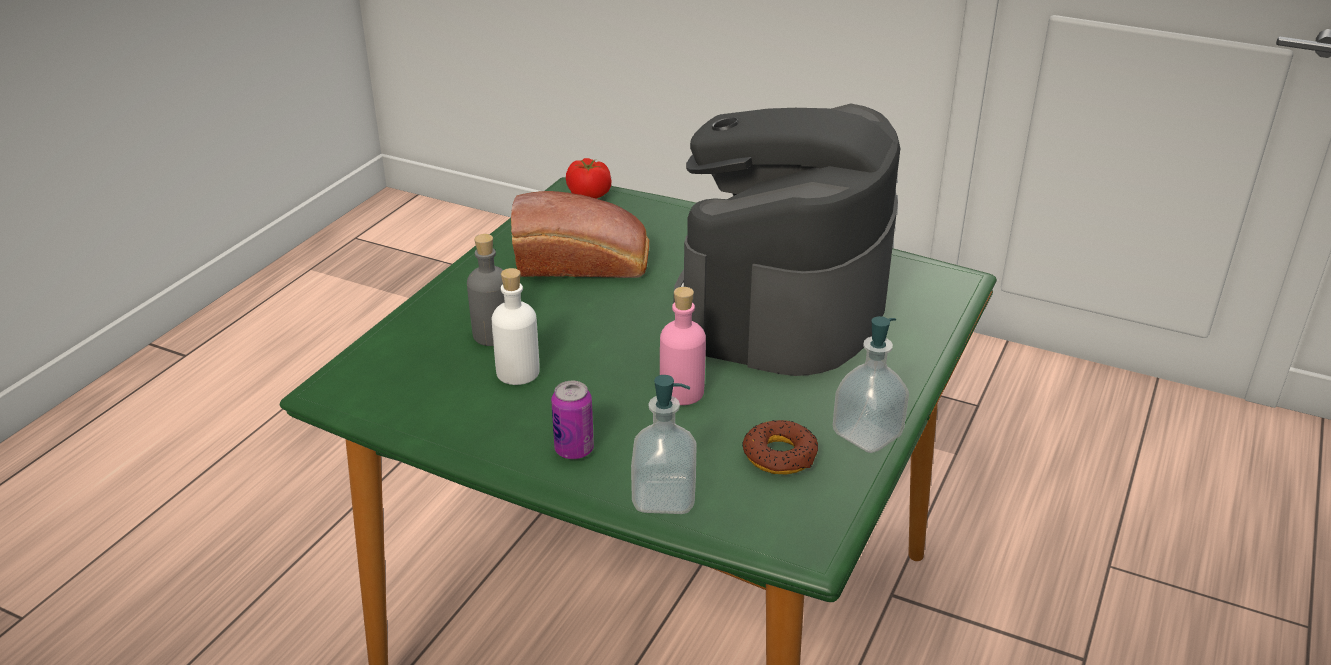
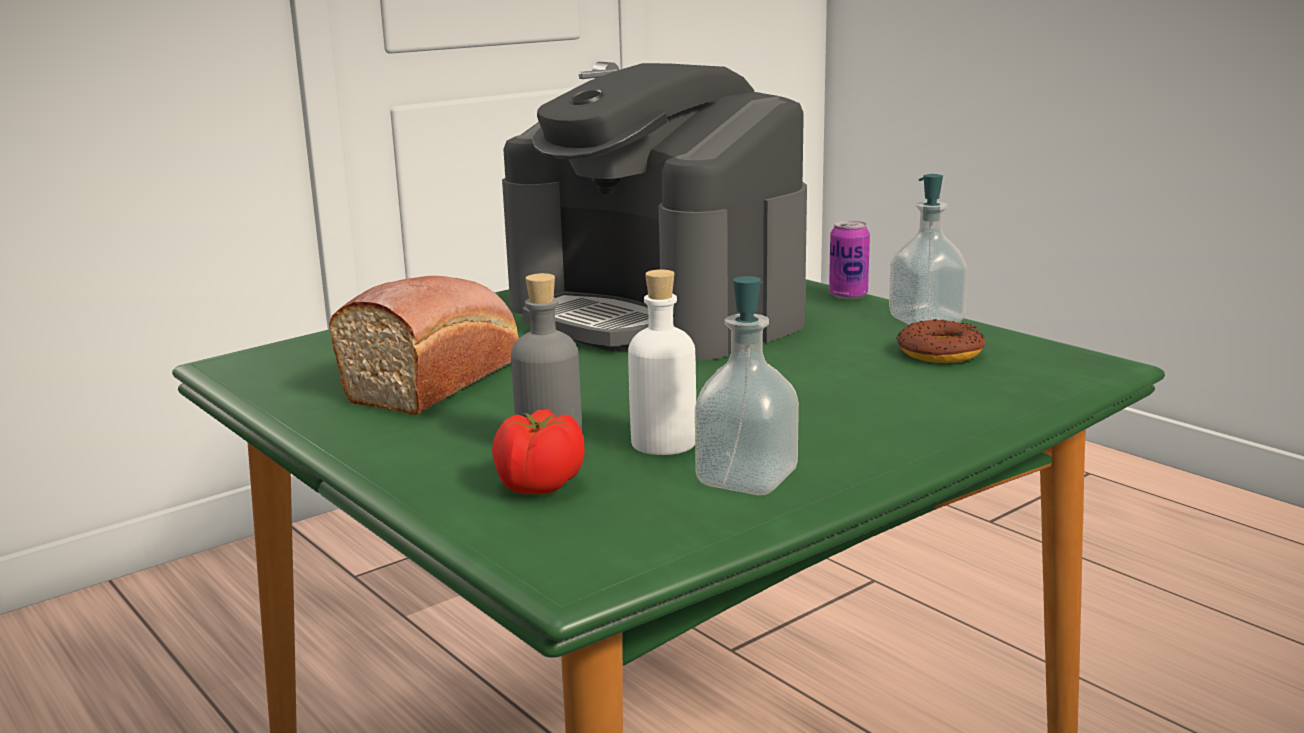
camera: 65 degrees left, 15 degrees down
can [551,381,594,459] -> can moved to [829,221,870,299]
tomato [566,158,612,199] -> tomato moved to [492,409,585,494]
soap dispenser [631,375,697,514] -> soap dispenser moved to [695,276,799,495]
pink bottle [660,287,706,405] -> none

